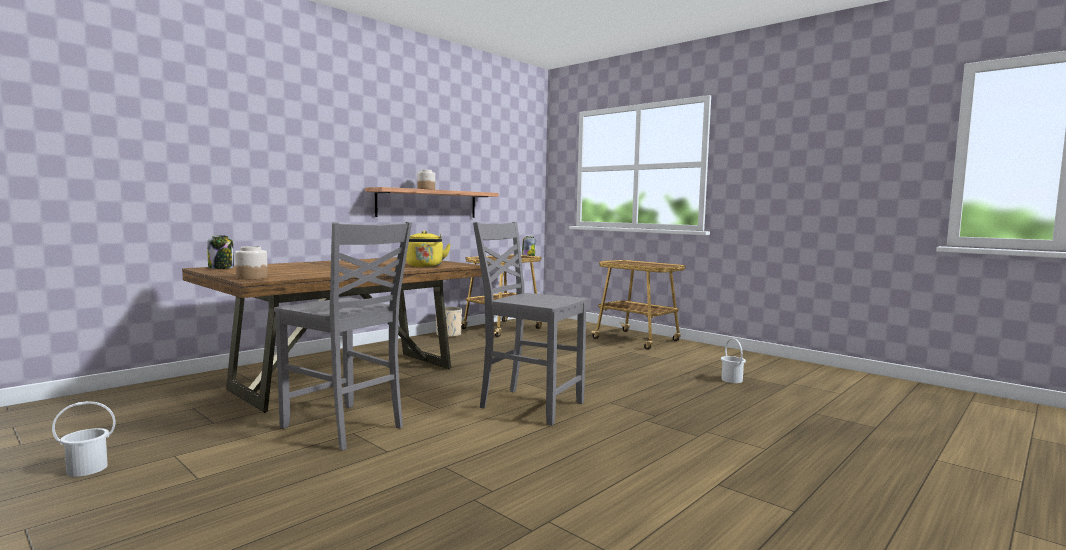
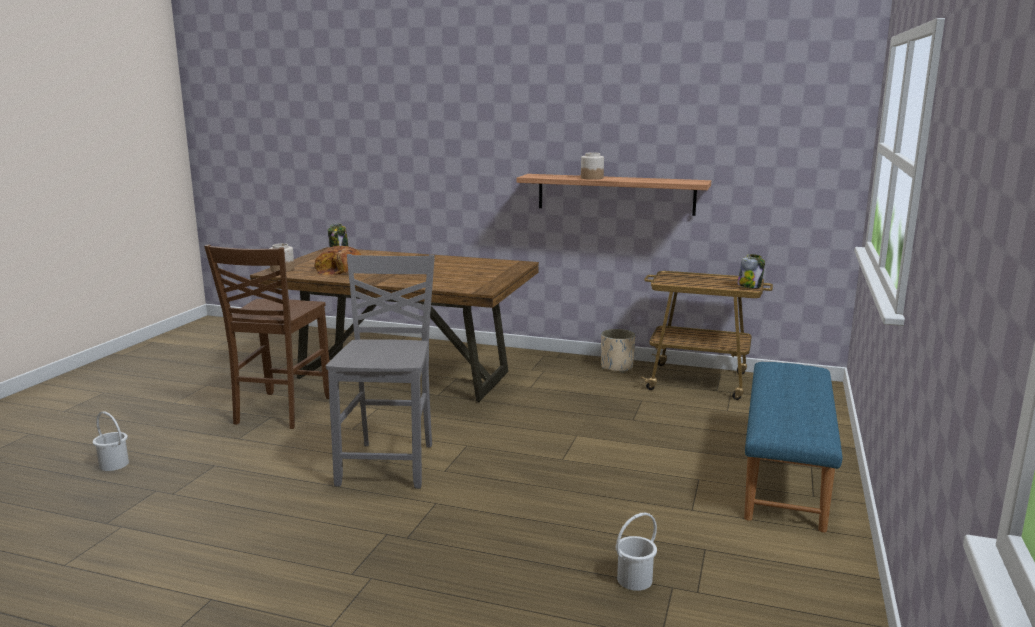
camera: 65 degrees right, 10 degrees up
white bucket [52,401,116,477] -> white bucket moved to [93,411,129,471]
grey chair [274,222,412,450] -> brown chair [204,245,329,429]
yellow kettle [406,231,451,267] -> none
cart [590,260,685,350] -> blue bench [744,362,842,532]
none -> bread [314,246,361,275]

